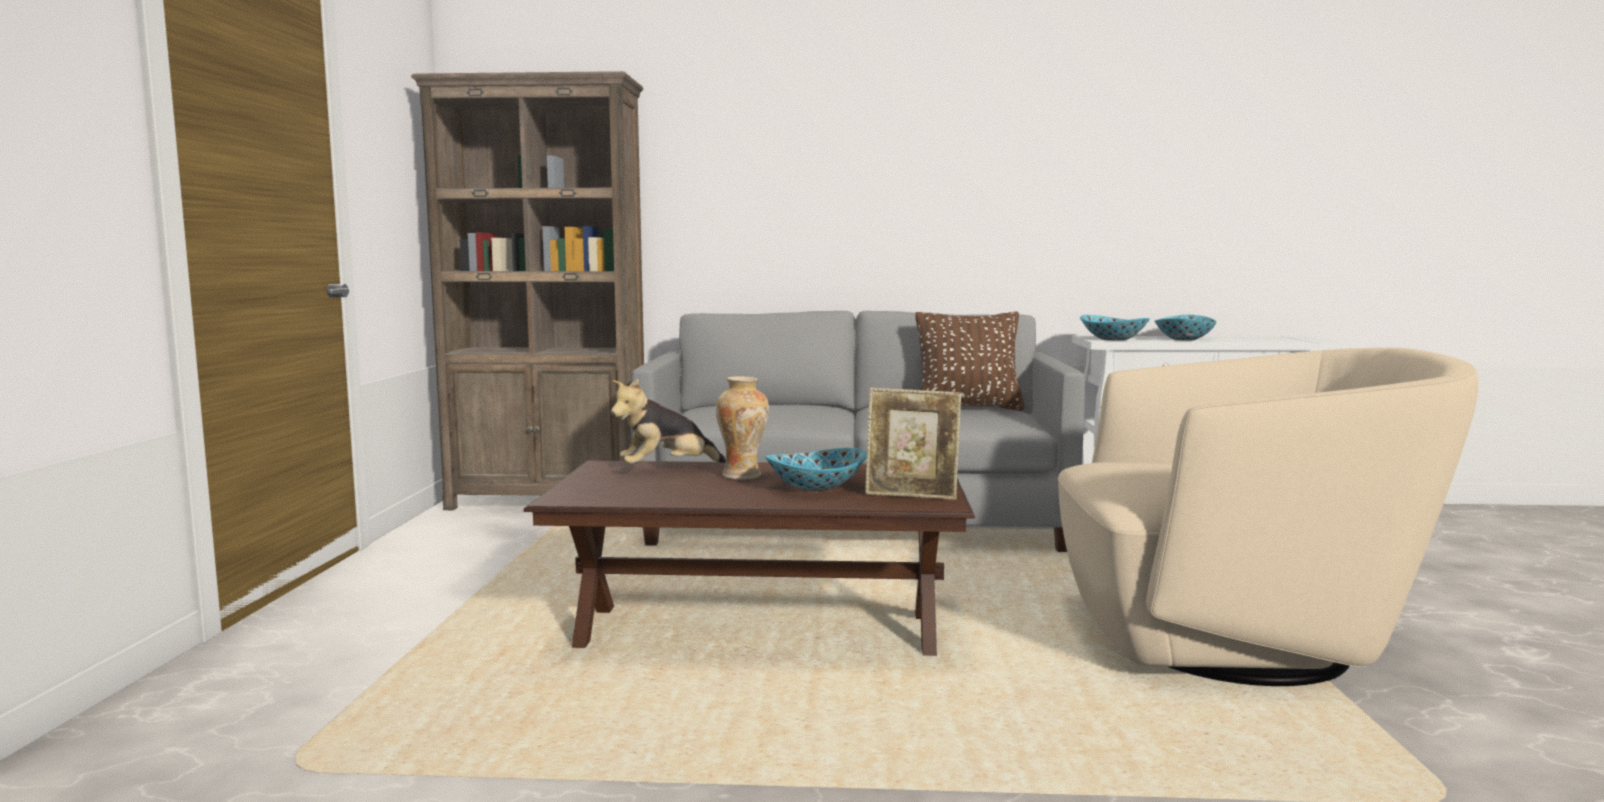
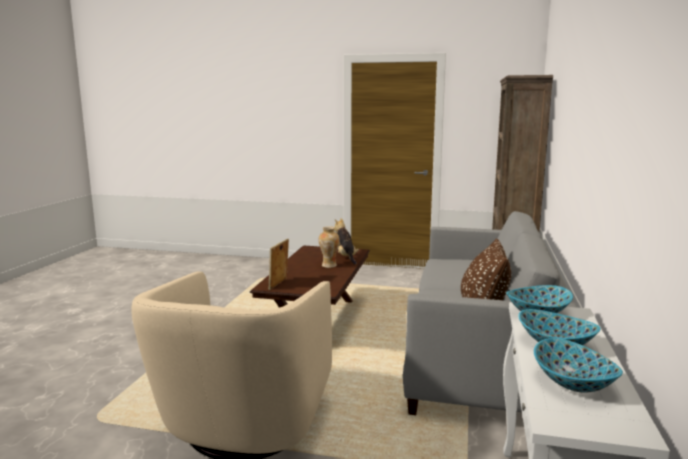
camera: 100 degrees right, 5 degrees up
bowl [765,448,867,491] -> bowl moved to [534,338,623,393]

